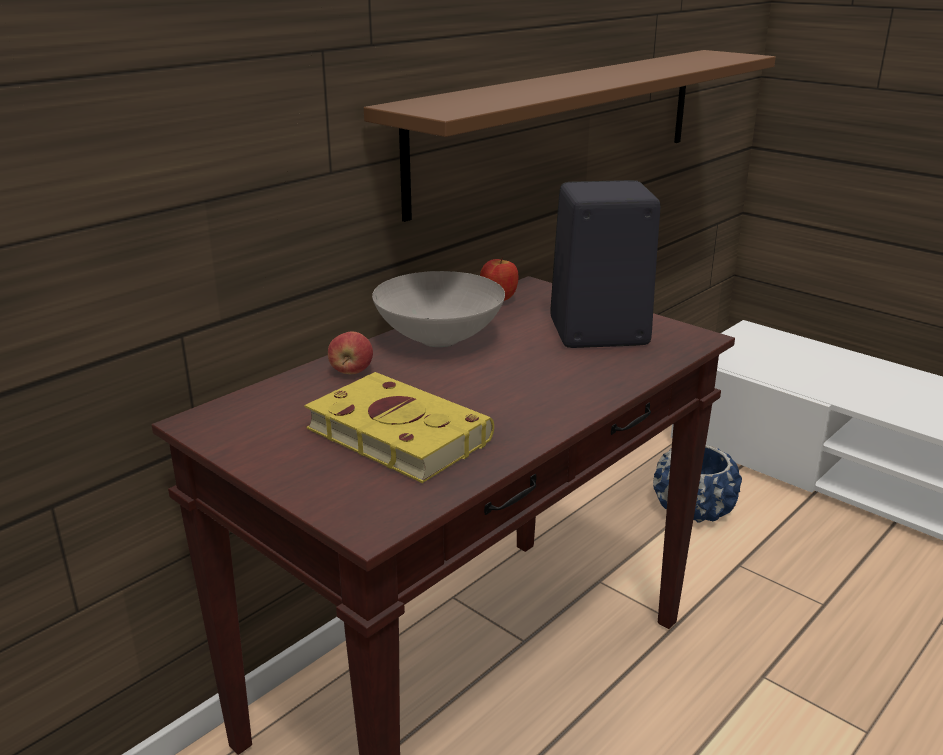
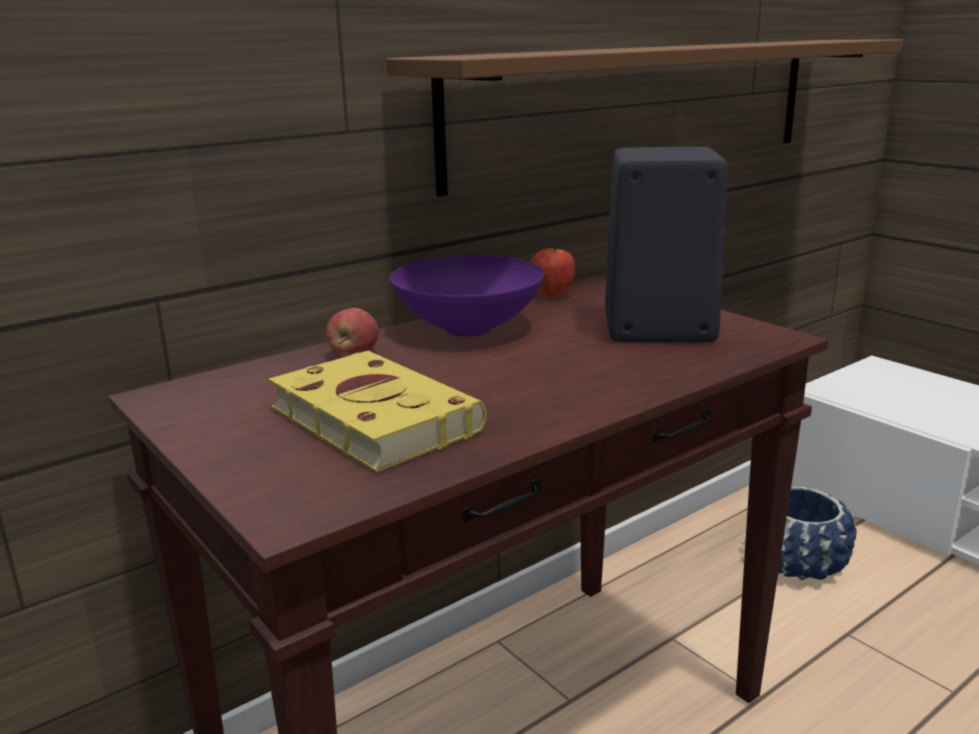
camera: 10 degrees right, 5 degrees down
white bowl [372,271,505,347] -> purple bowl [390,255,544,336]

